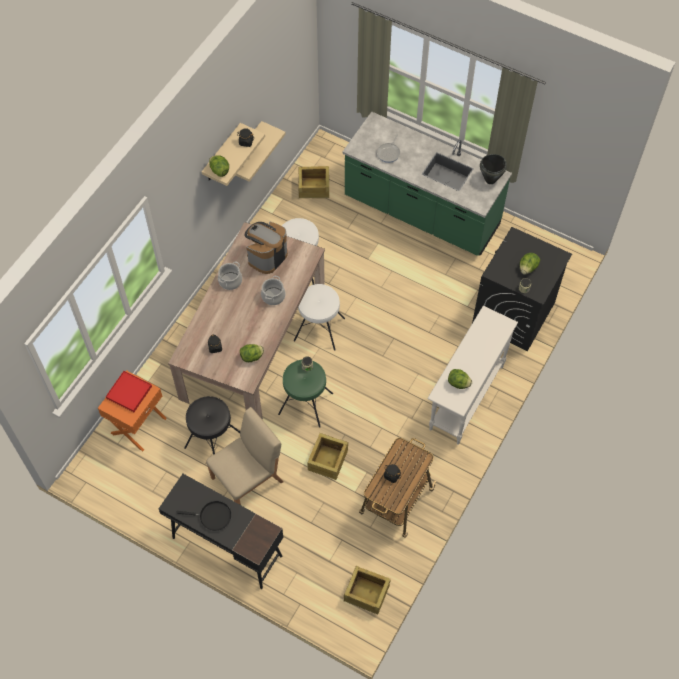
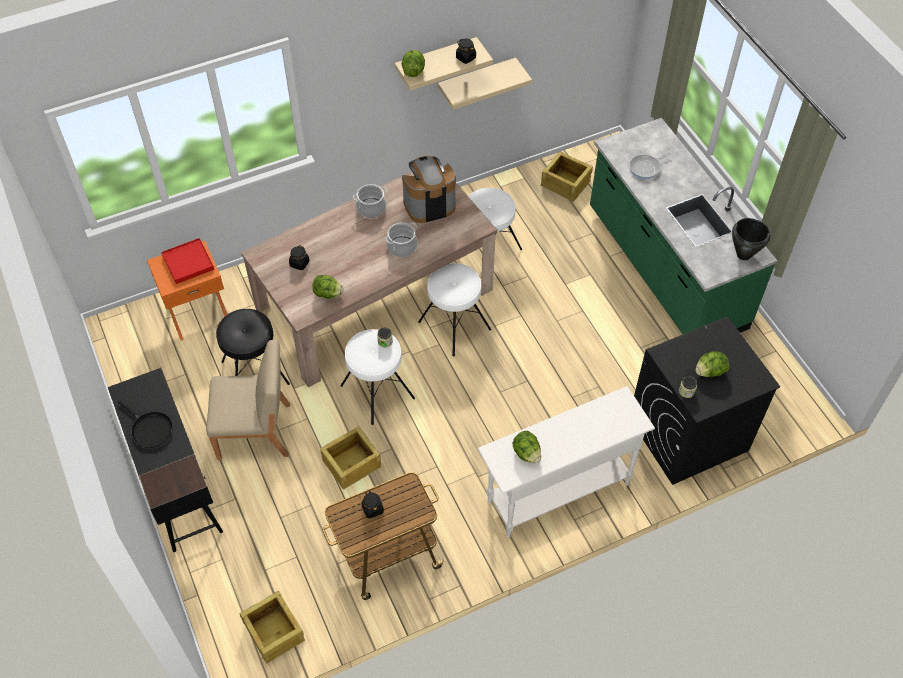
camera: 35 degrees right, 5 degrees down
green stool [278,360,333,428] -> white stool [340,329,415,425]

